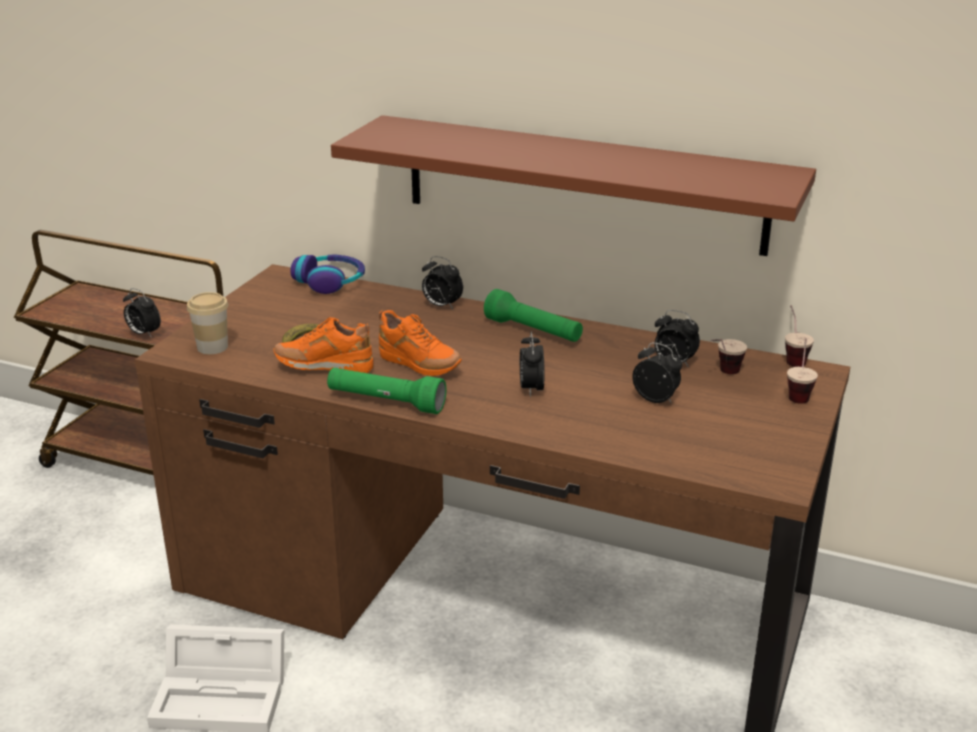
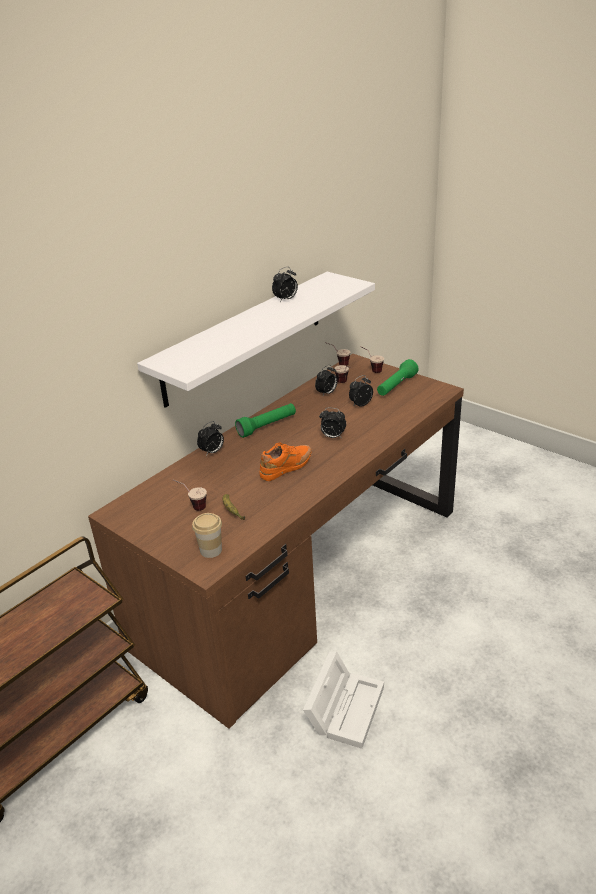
camera: 70 degrees left, 5 degrees up
alarm clock [123,288,161,338] -> alarm clock moved to [272,267,298,302]
orange shoe [273,317,373,373] -> none
headphones [290,254,365,294] -> none
green flashlight [327,368,446,414] -> green flashlight moved to [377,359,418,396]
brown shelf [331,115,816,256] -> white shelf [137,272,375,408]
none -> cup [173,480,207,511]

